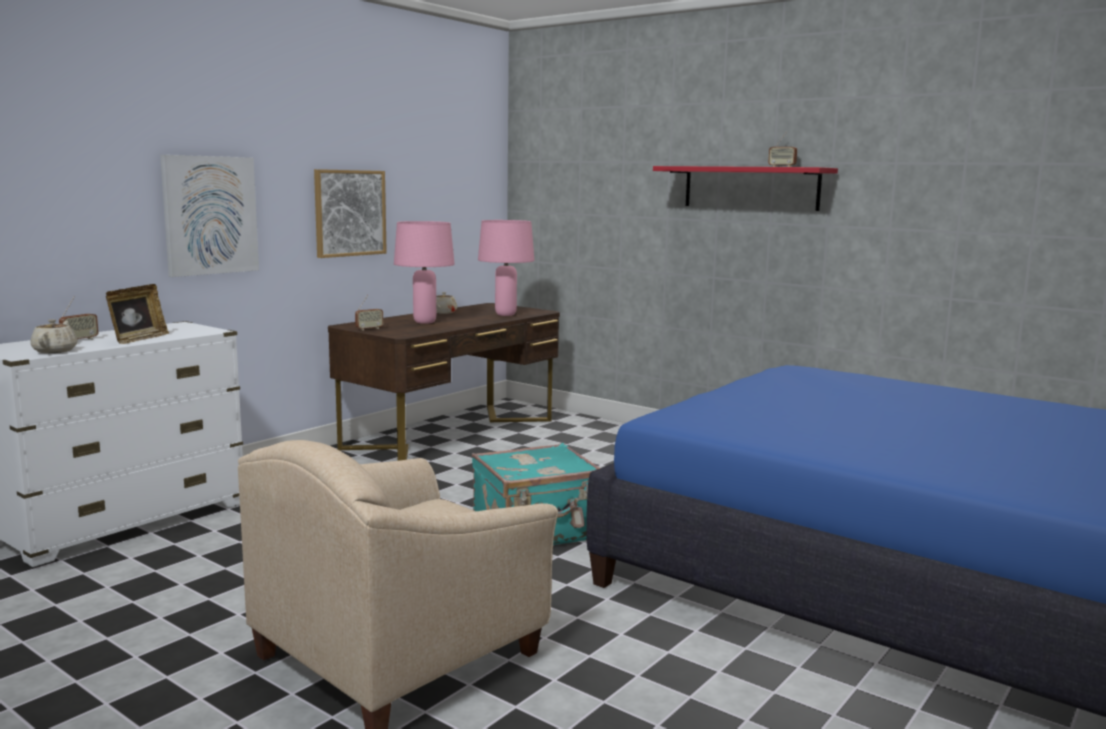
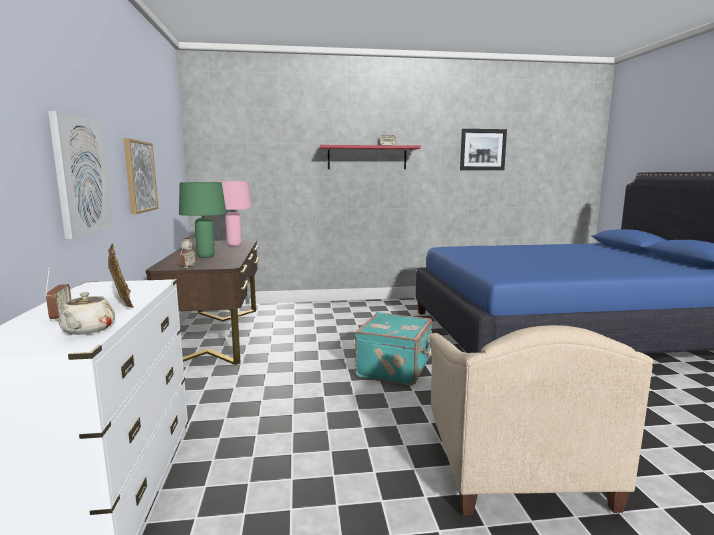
camera: 45 degrees left, 0 degrees up
beige teapot [30,319,77,353] -> beige teapot turned 135 degrees counterclockwise [58,292,115,335]
pink table lamp [394,221,455,324] -> green table lamp [179,182,226,258]
none -> picture [460,129,507,170]

